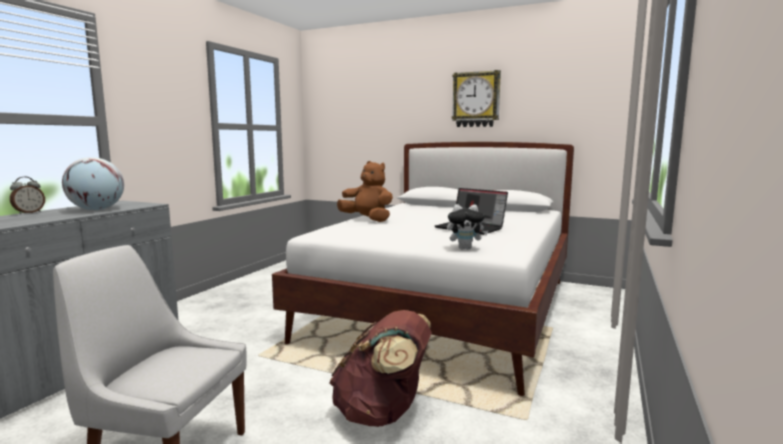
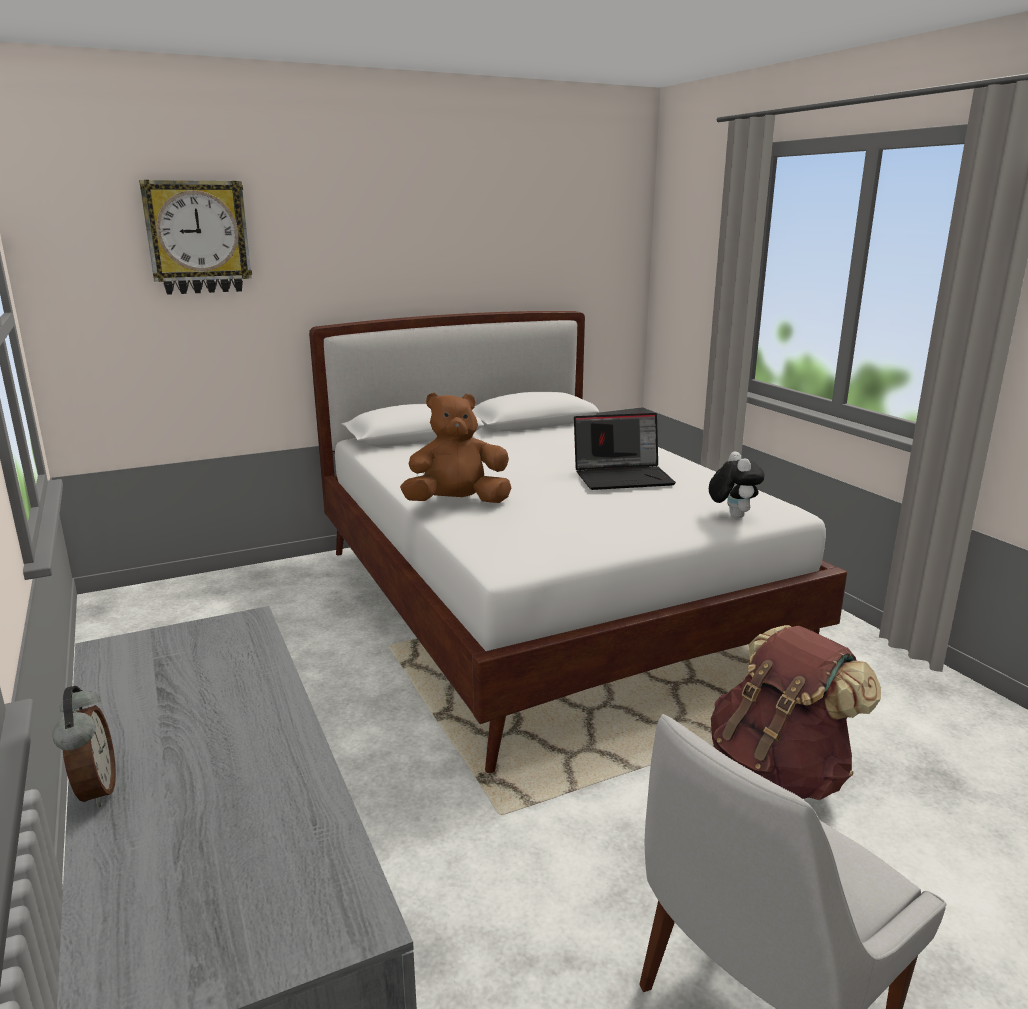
camera: 50 degrees left, 10 degrees up
globe [62,157,124,210] -> none
plush toy [447,204,488,250] -> plush toy turned 45 degrees counterclockwise [709,451,765,518]
wall clock [452,70,501,127] -> wall clock moved to [139,180,252,295]

